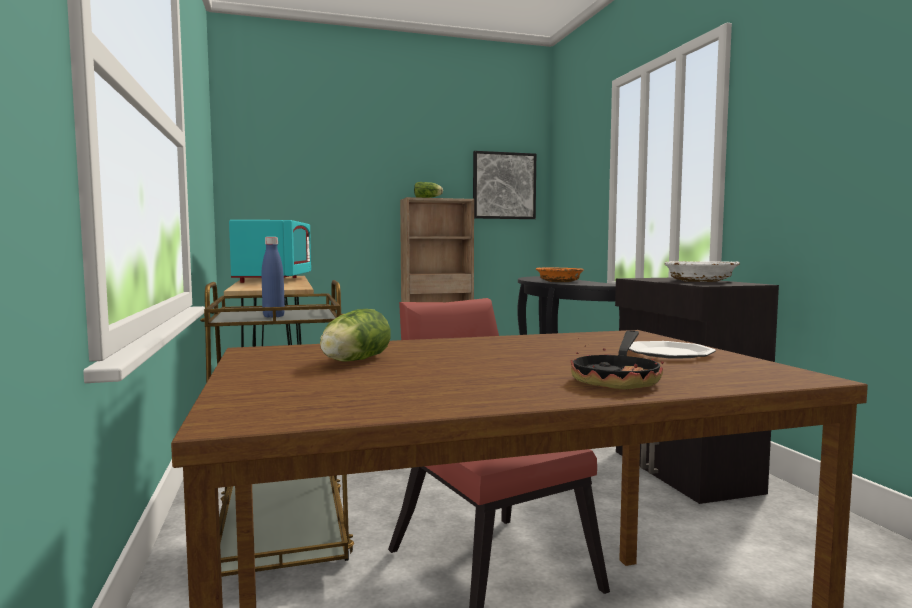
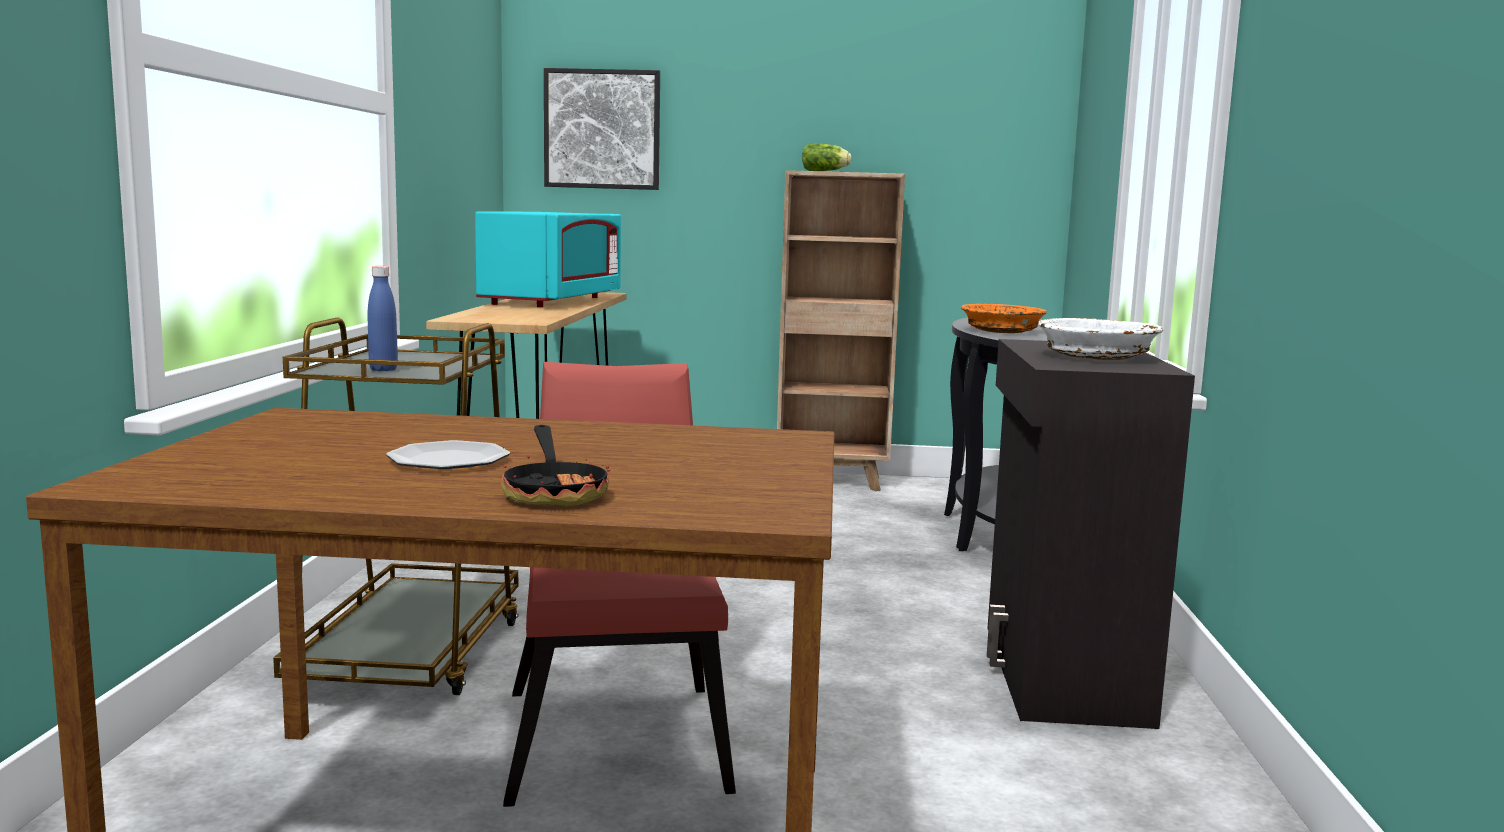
camera: 20 degrees right, 5 degrees up
lettuce [320,309,391,362] -> none
picture [473,151,536,219] -> picture moved to [544,68,660,190]
frying pan [571,330,664,390] -> frying pan turned 60 degrees counterclockwise [501,425,610,506]
plate [628,341,716,359] -> plate moved to [386,440,510,469]

